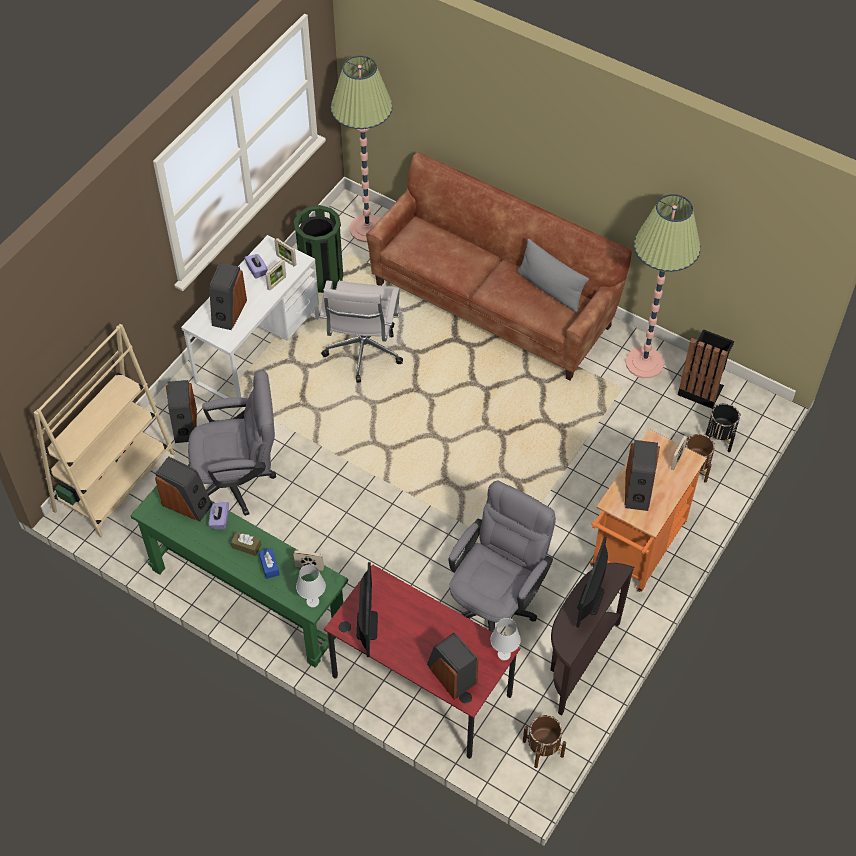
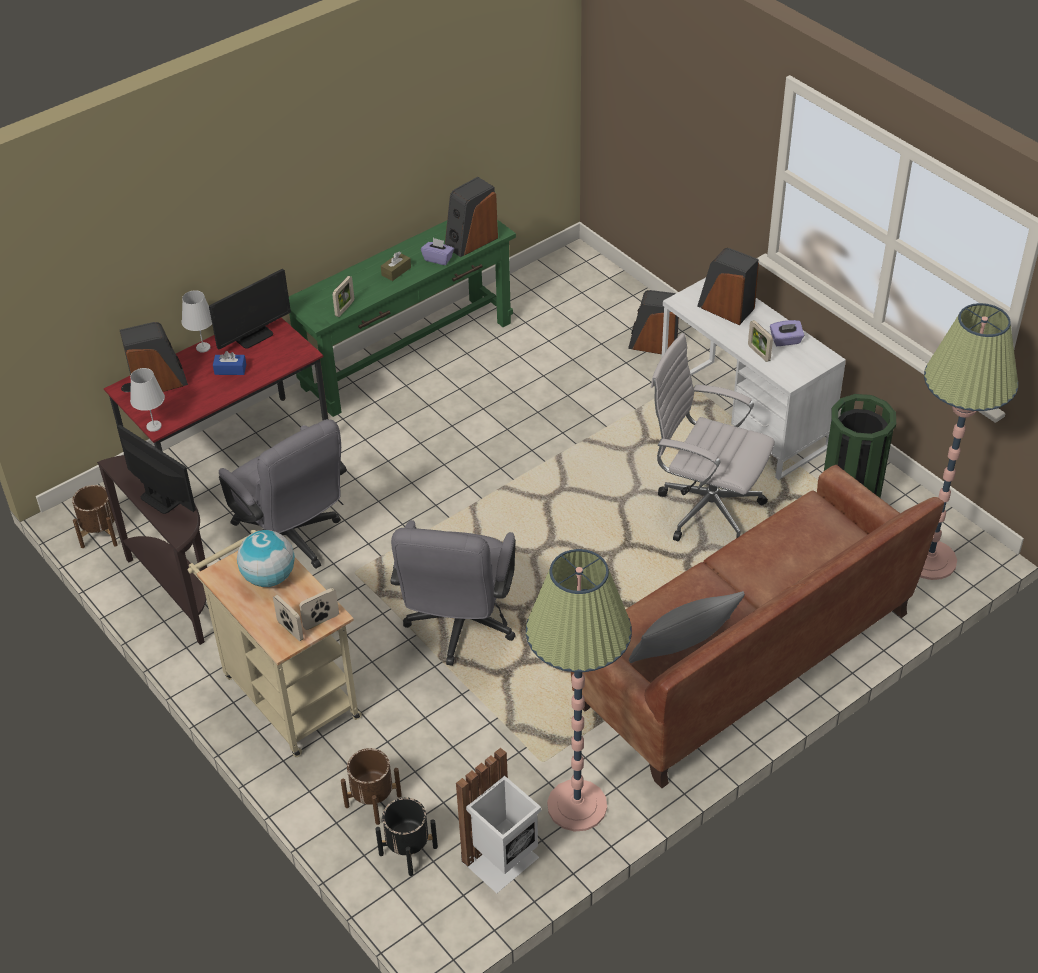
camera: 110 degrees right, 10 degrees down
beige bookcase [33,324,175,537] -> none
grey office chair [188,371,276,516] -> grey office chair moved to [391,520,516,666]
blue tissue box [259,548,279,579] -> blue tissue box moved to [213,351,246,375]
picture frame [274,238,297,266] -> picture frame moved to [299,588,339,630]
white table lamp [296,564,326,608] -> white table lamp moved to [182,290,212,352]
monitor [357,562,378,657] -> monitor turned 60 degrees counterclockwise [209,269,291,350]
orange cart [590,429,706,592] -> beige cart [187,529,362,757]
speaker [625,440,660,511] -> globe [237,530,295,587]
black trash can [678,329,734,409] -> white trash can [456,748,541,893]

